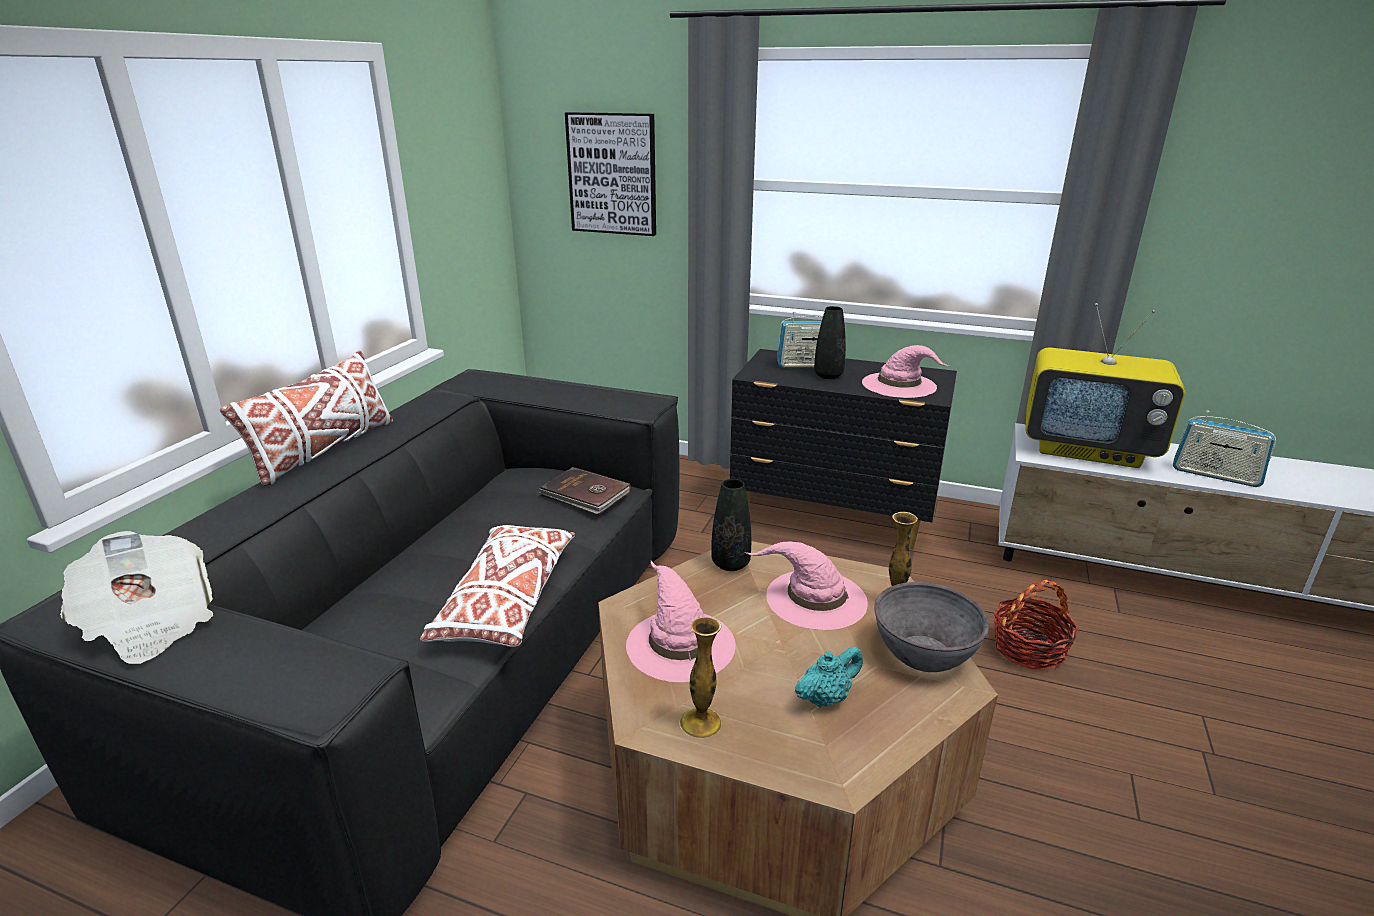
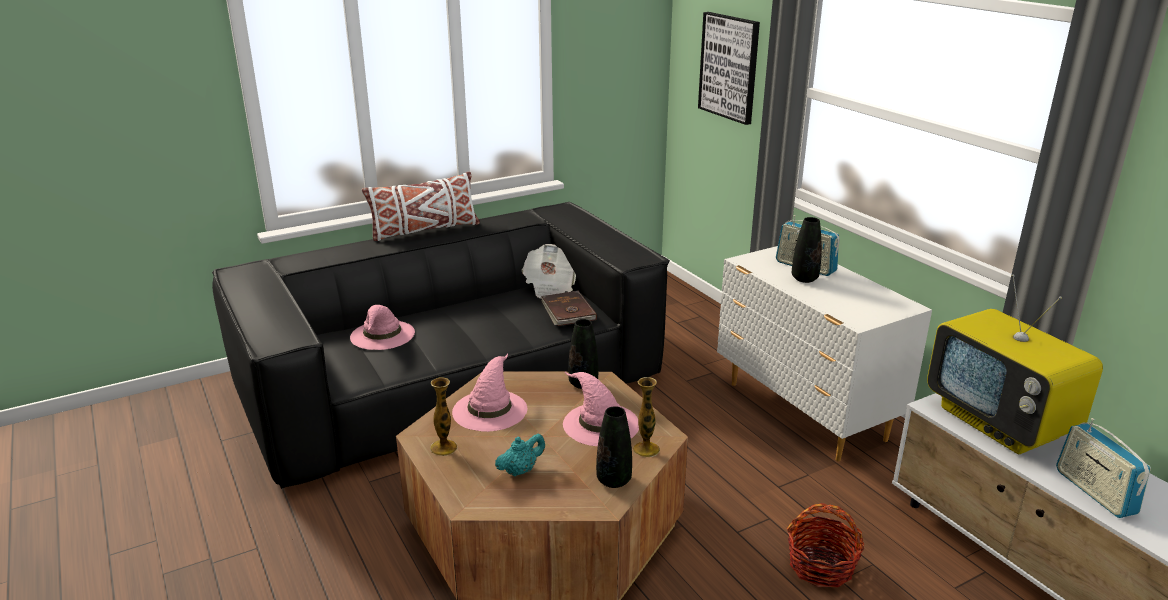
camera: 40 degrees right, 0 degrees up
newspaper [60,531,213,664] -> newspaper moved to [522,244,576,299]
white pillow [420,525,575,647] -> none
black dresser [730,349,957,549] -> white dresser [717,246,932,462]
turquoise teapot [795,646,863,708] -> turquoise teapot turned 45 degrees counterclockwise [495,434,545,477]
pink hat [862,345,950,398] -> pink hat moved to [350,305,415,350]
grey bowl [874,582,989,672] -> black vase [596,406,632,488]

